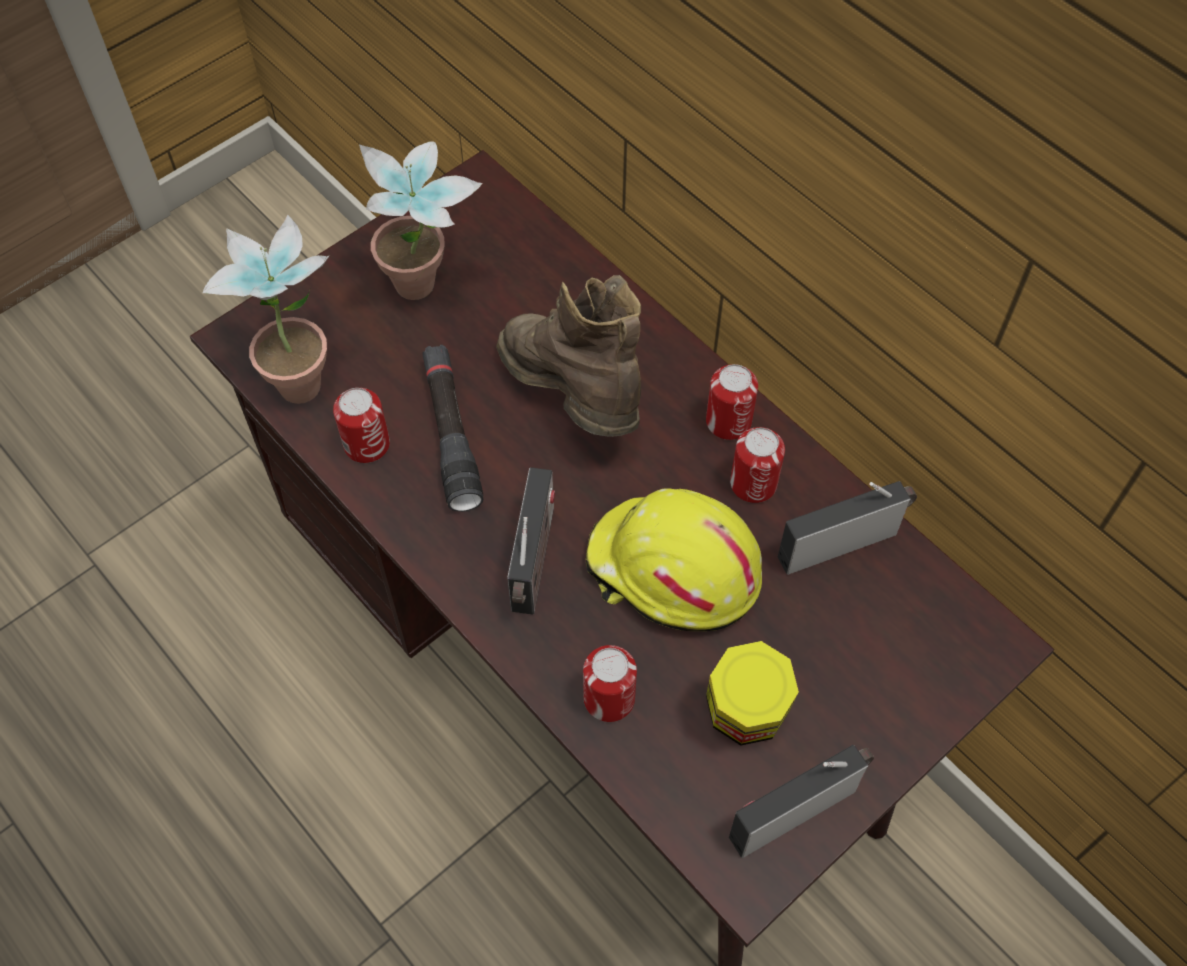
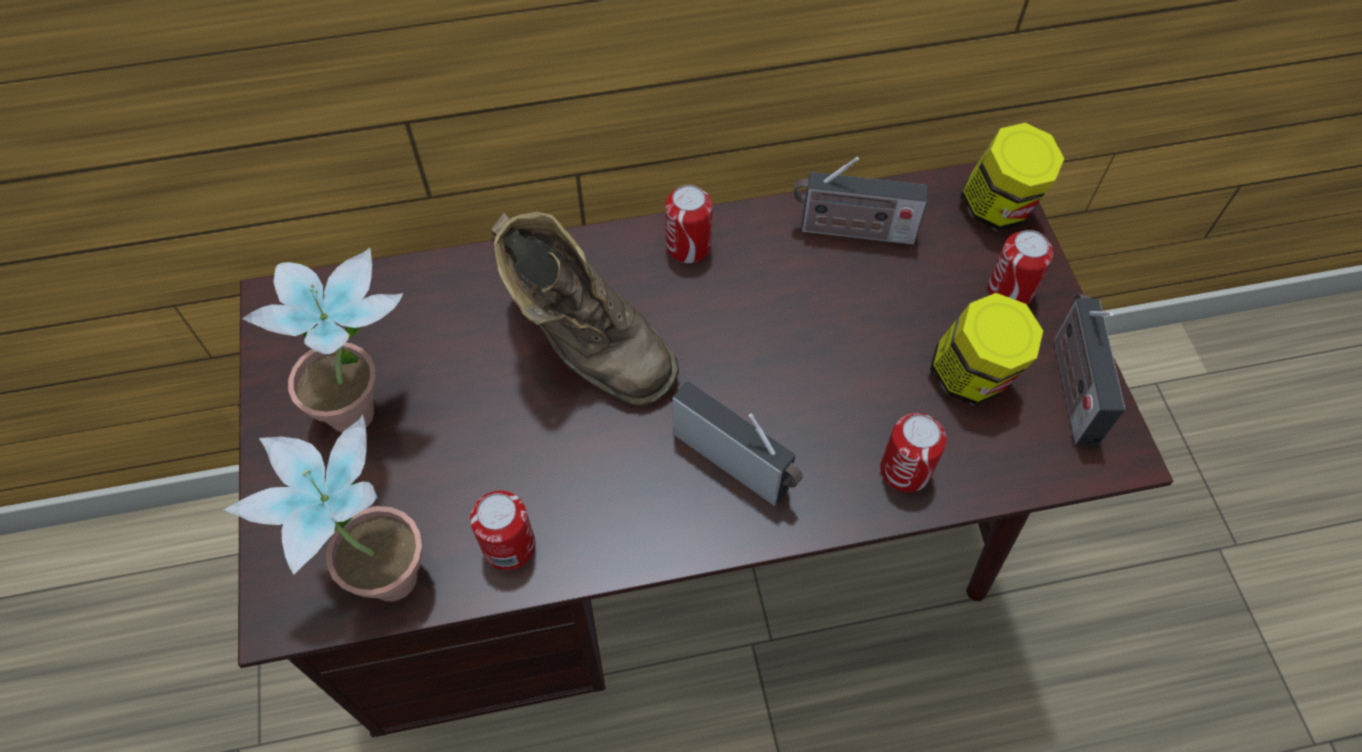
camera: 60 degrees left, 0 degrees up
black flashlight [422,345,483,512] -> none
brown boot [496,275,641,437] -> brown boot turned 135 degrees counterclockwise [491,211,679,407]
yellow hard hat [585,489,762,631] -> none
can [730,427,785,503] -> can moved to [988,230,1053,305]
radio [778,481,917,575] -> radio turned 90 degrees counterclockwise [794,157,928,245]
none -> jar [960,123,1064,231]

